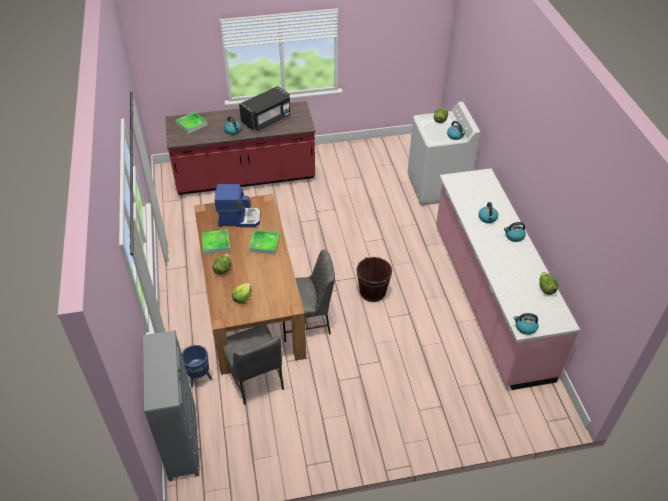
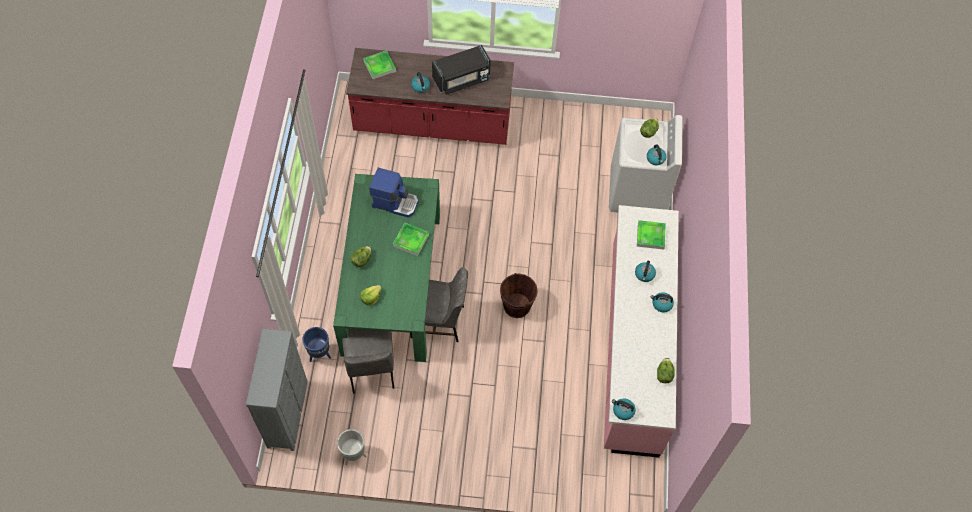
camera: 15 degrees right, 15 degrees up
brown dining table [194,194,306,375] -> green dining table [333,174,440,362]
tray [202,229,230,255] -> tray moved to [637,220,666,249]
none -> grey planter [337,429,367,465]

